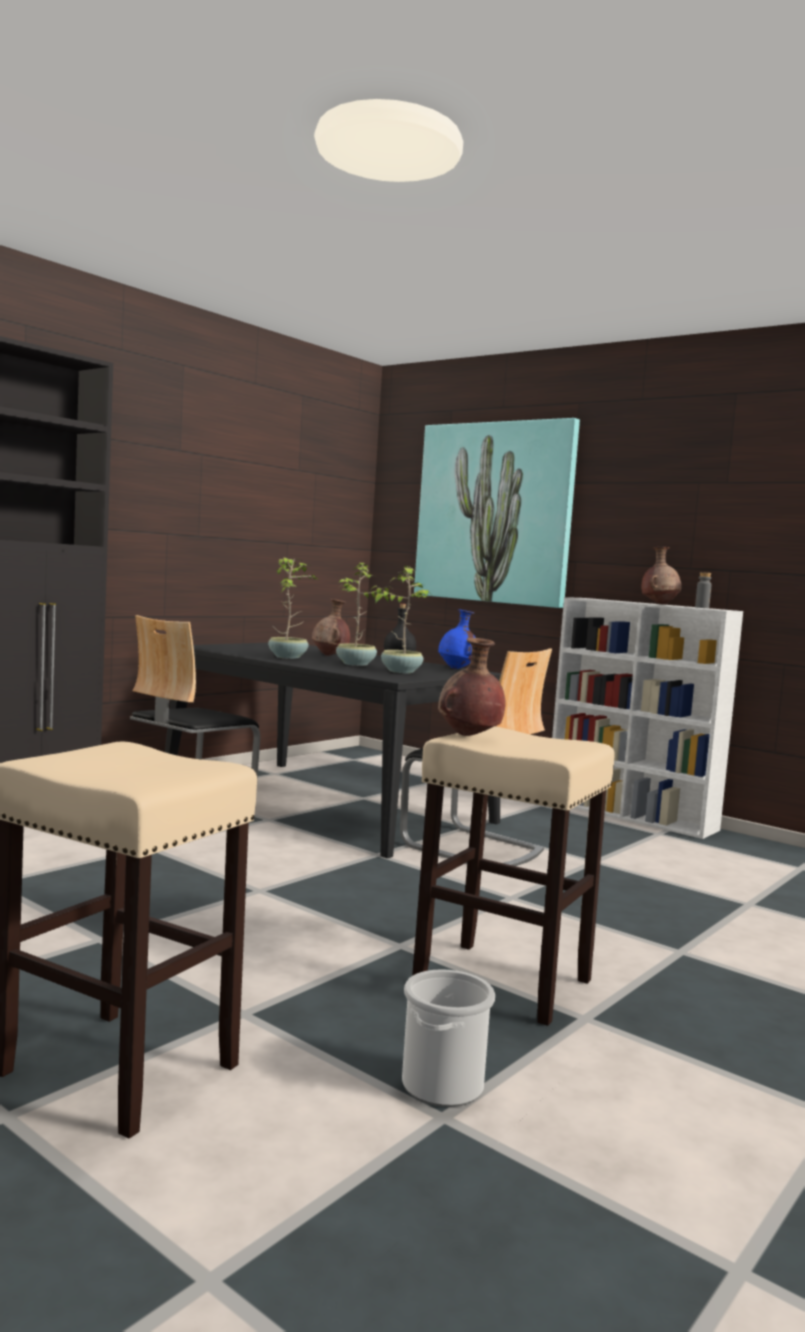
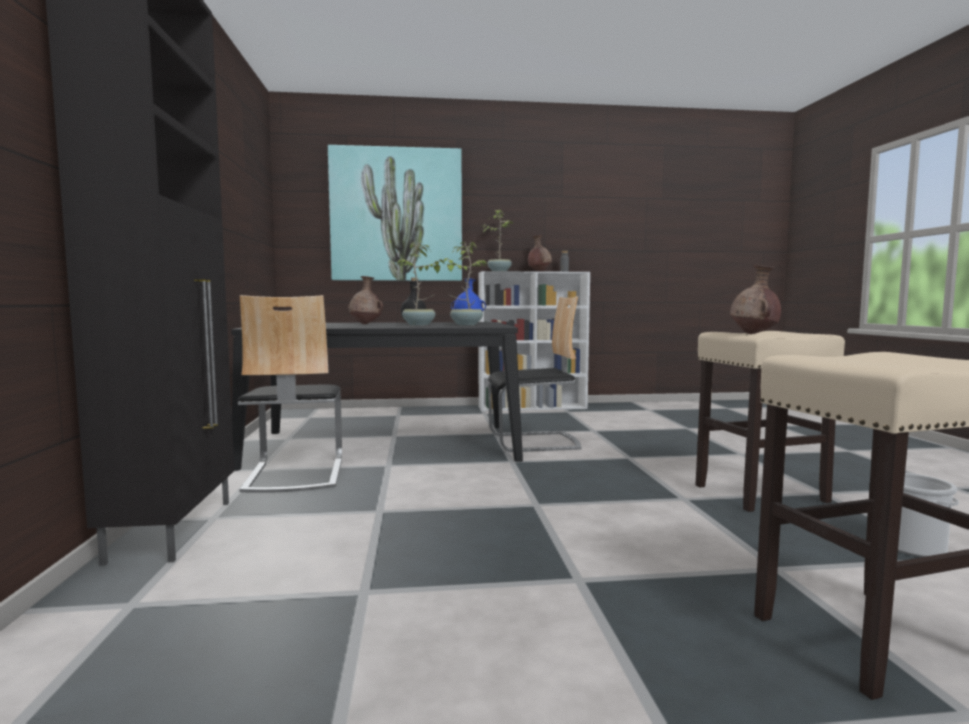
camera: 45 degrees left, 0 degrees up
potted plant [268,557,317,659] -> potted plant moved to [481,209,513,271]

